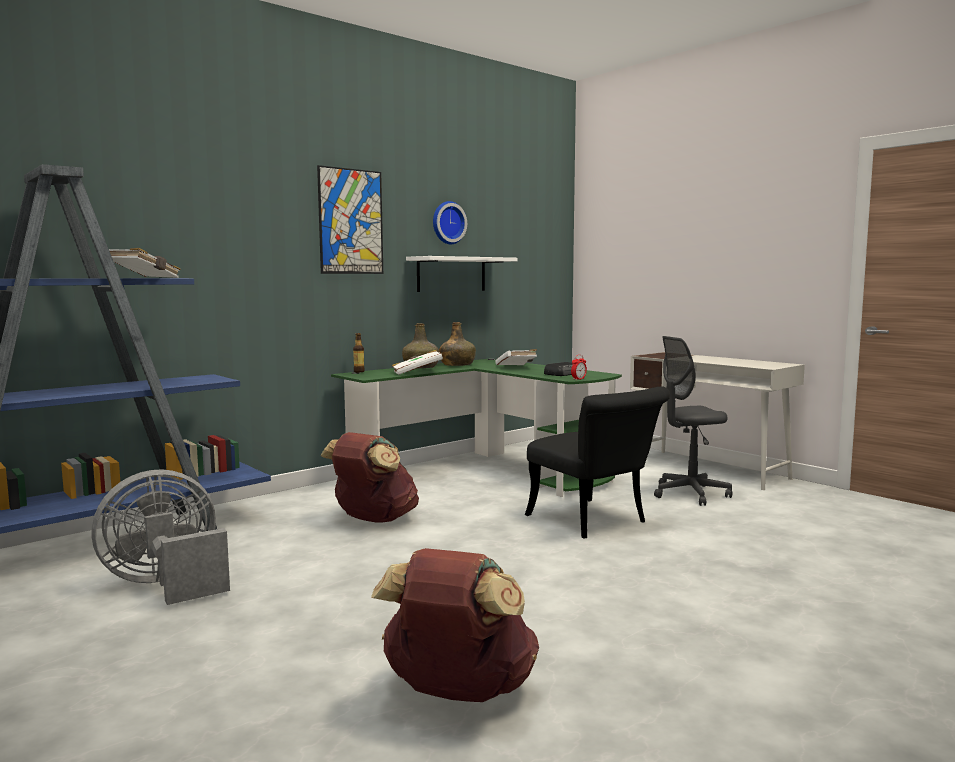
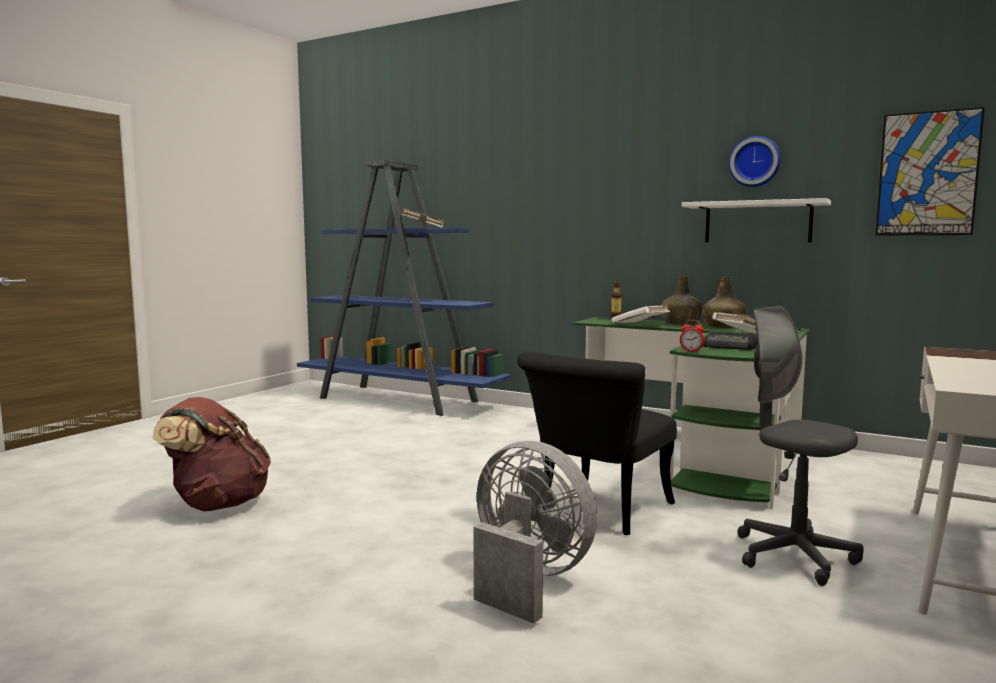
camera: 70 degrees right, 0 degrees up
grey fan [92,469,230,605] -> grey fan moved to [473,441,597,623]
picture [317,165,383,274] -> picture moved to [875,107,985,235]
brown backpack [321,432,419,523] -> none

